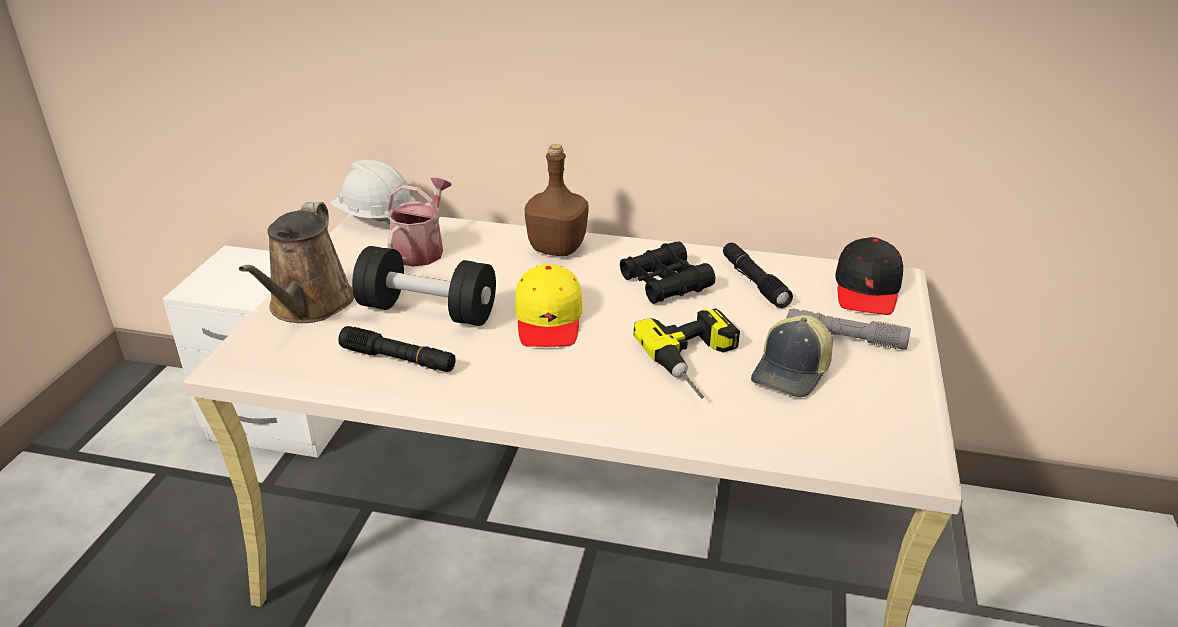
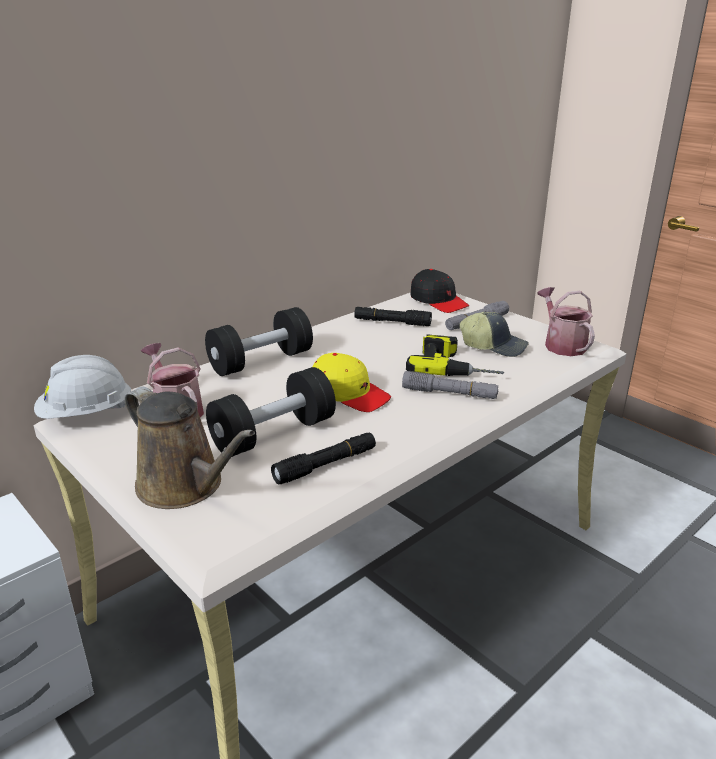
camera: 55 degrees left, 5 degrees down
brown bottle [525,144,589,256] -> black dumbbell [205,307,313,376]
black binoculars [620,241,715,304] -> none
cap [751,315,833,397] -> cap turned 45 degrees counterclockwise [460,312,529,357]
none -> grey flashlight [402,371,498,399]
none -> watering can [537,287,595,356]

